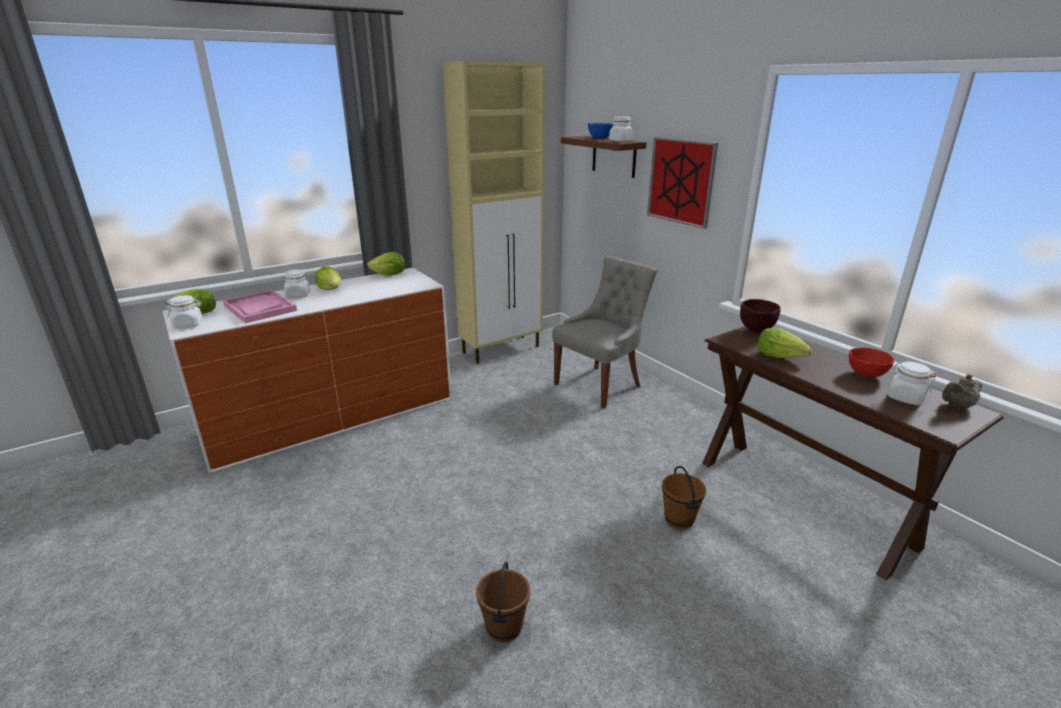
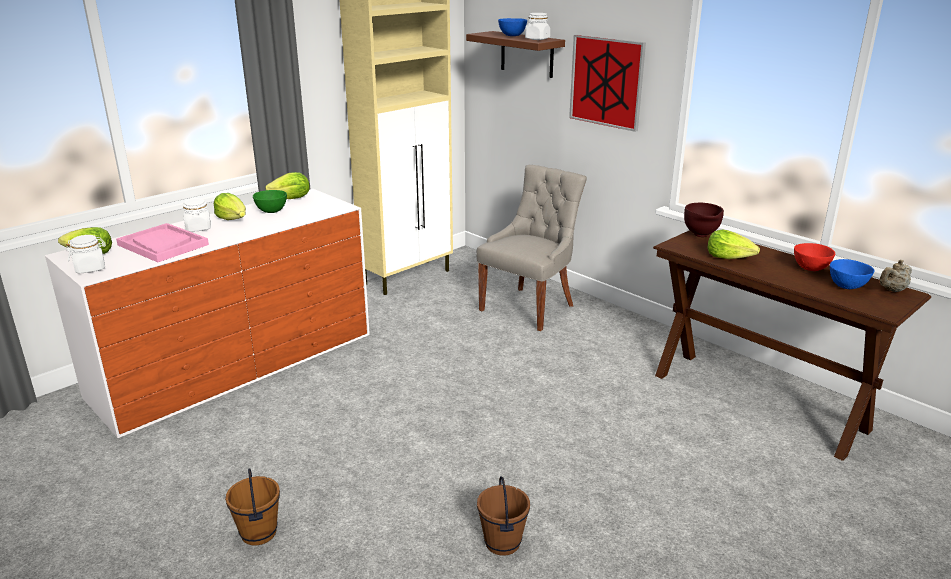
camera: 10 degrees left, 0 degrees up
brown bucket [662,466,706,530] -> brown bucket moved to [225,468,280,546]
white jar [888,362,936,405] -> blue bowl [830,259,875,289]
none -> green bowl [253,190,287,213]

